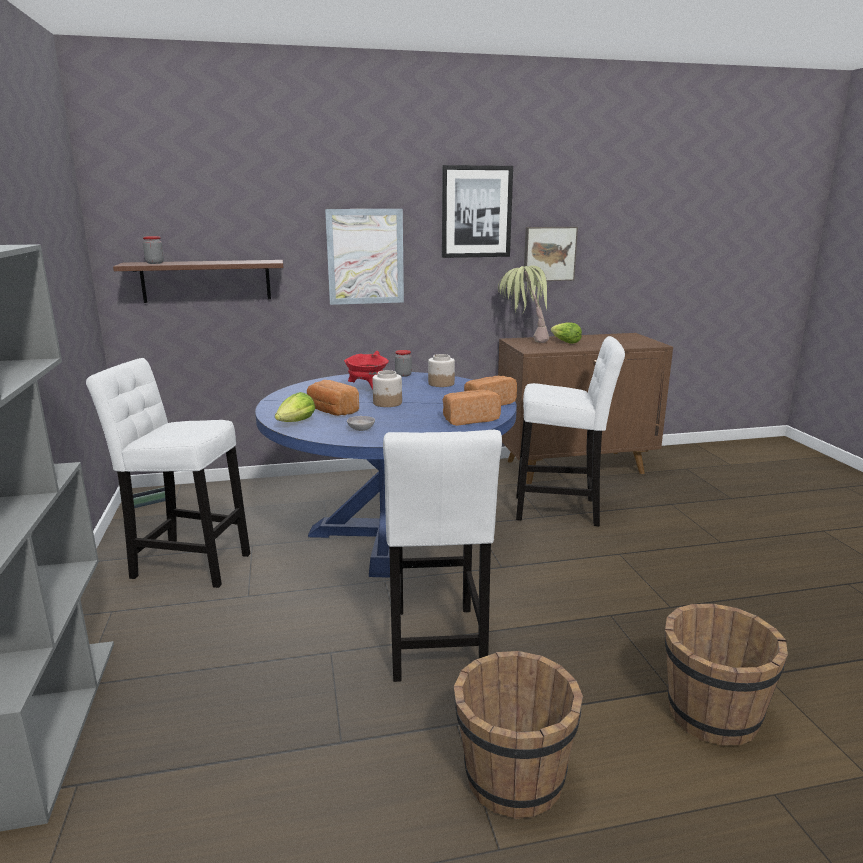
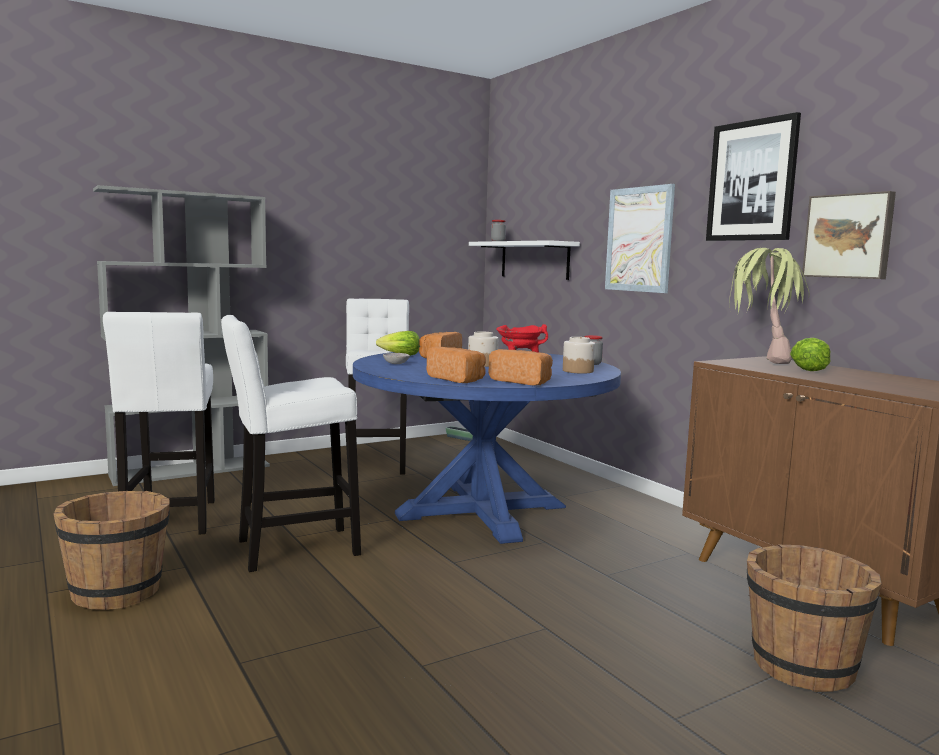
camera: 70 degrees right, 10 degrees down
brown shelf [113,260,283,303] -> white shelf [469,240,580,280]
white stool [516,336,625,526] -> white stool moved to [103,312,215,534]
brown bucket [665,604,788,745] -> brown bucket moved to [747,545,882,692]

